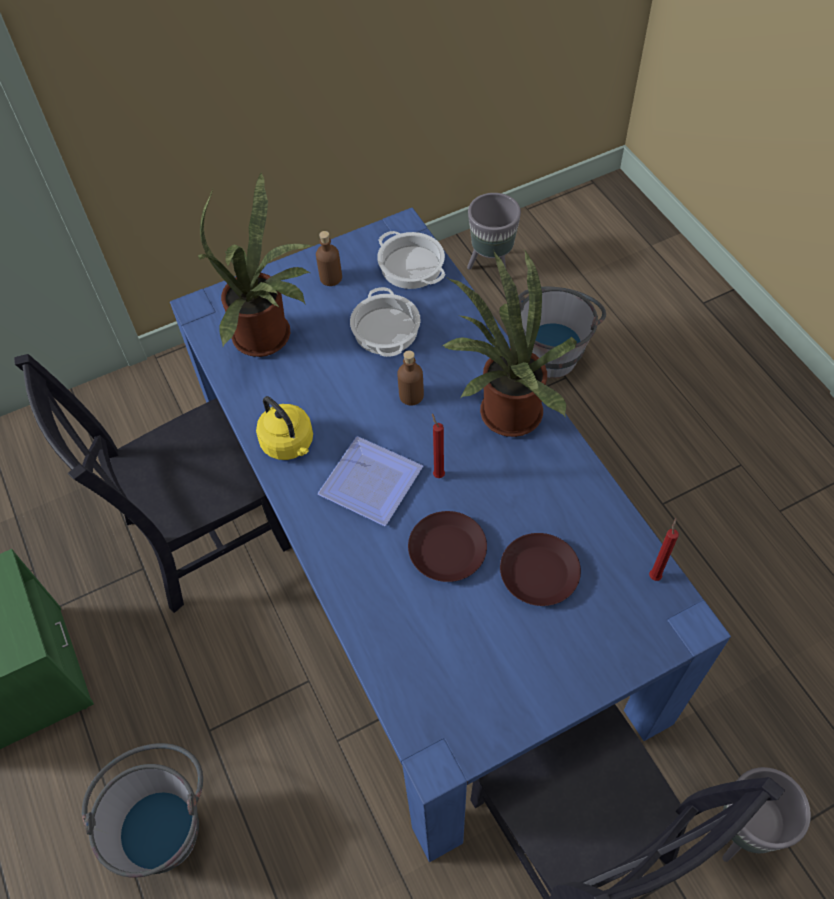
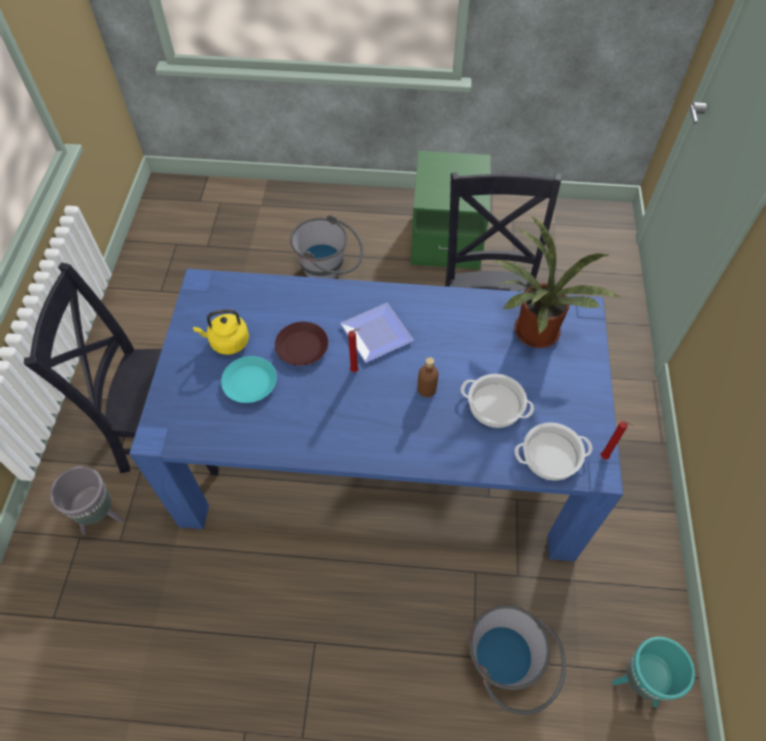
camera: 120 degrees right, 0 degrees up
yellow kettle [256,396,313,460] -> yellow kettle moved to [193,309,249,355]
brown bottle [316,231,342,286] -> none
potted plant [441,250,577,437] -> none
grey planter [467,193,521,269] -> turquoise planter [612,637,695,707]
brown plate [500,533,581,606] -> turquoise plate [221,356,277,403]
red candle [649,518,679,581] -> red candle moved to [601,421,634,459]

